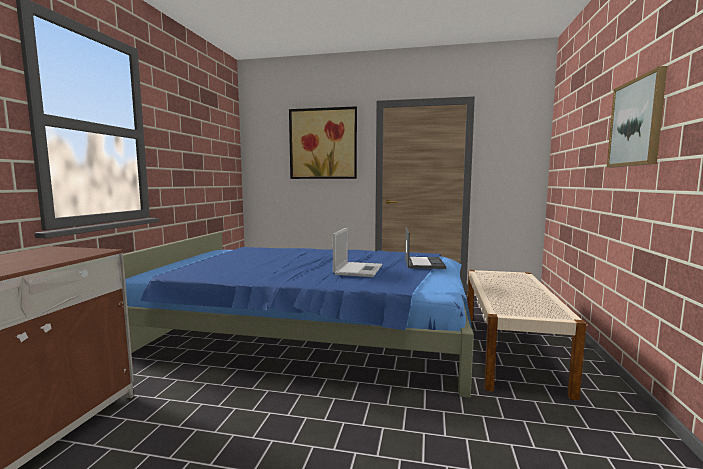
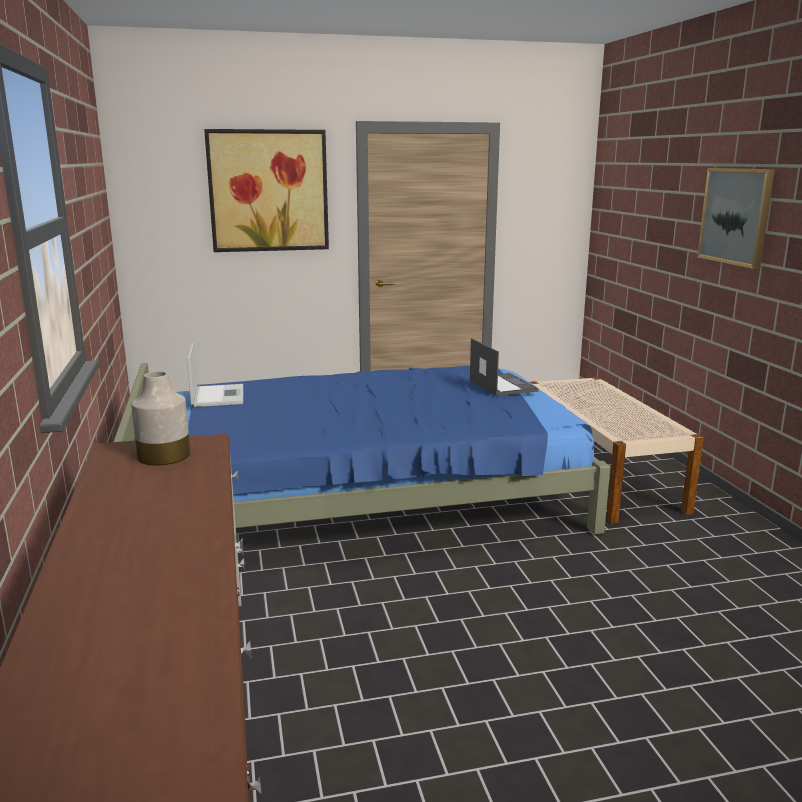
camera: 25 degrees left, 10 degrees up
laptop [333,227,382,277] -> laptop moved to [187,343,243,407]
none -> beige vase [131,371,191,465]

